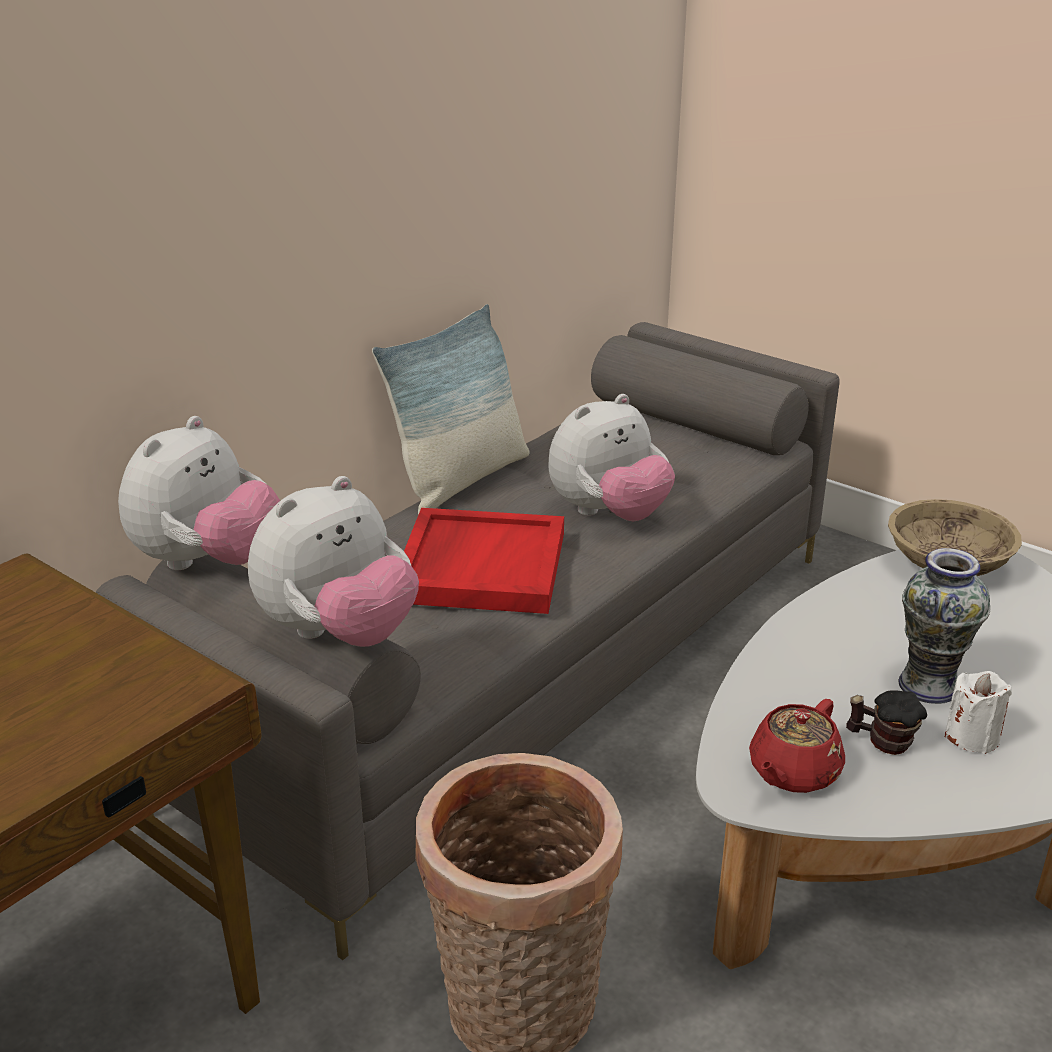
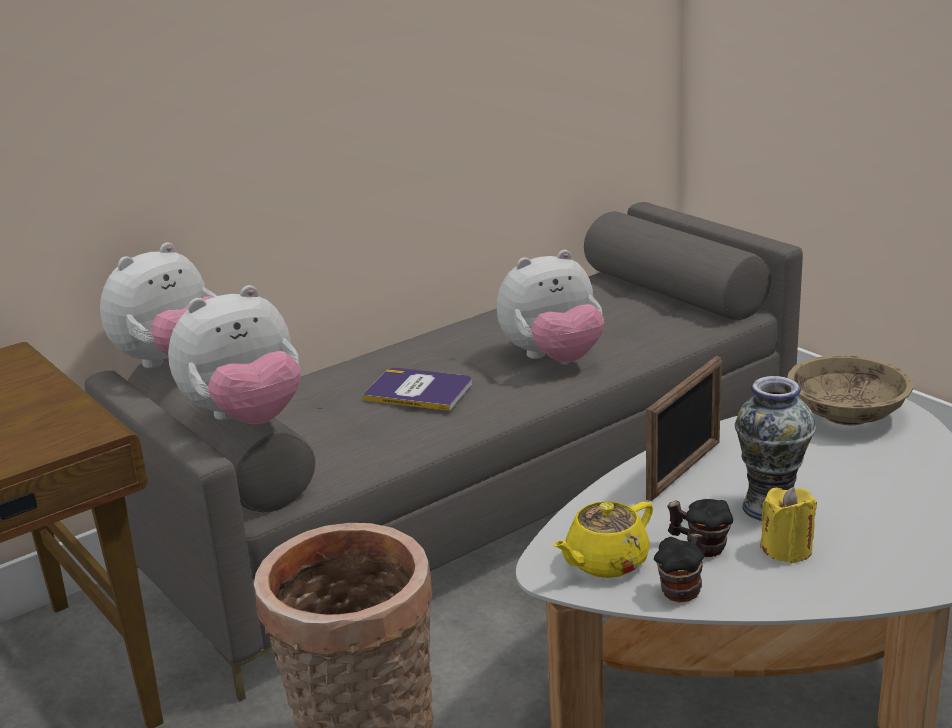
camera: 15 degrees right, 5 degrees down
pillow [372,304,530,515] -> none
red tray [404,508,564,614] -> book [362,368,472,411]
red teapot [749,699,845,793] -> yellow teapot [553,501,653,578]
white candle [944,671,1012,754] -> yellow candle [760,487,817,563]
none -> picture frame [646,356,722,501]
none -> mug [654,533,704,602]

